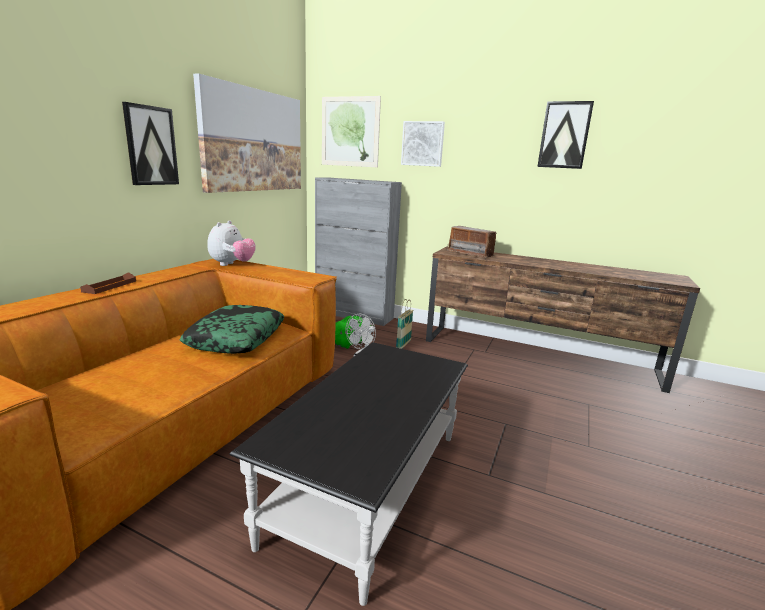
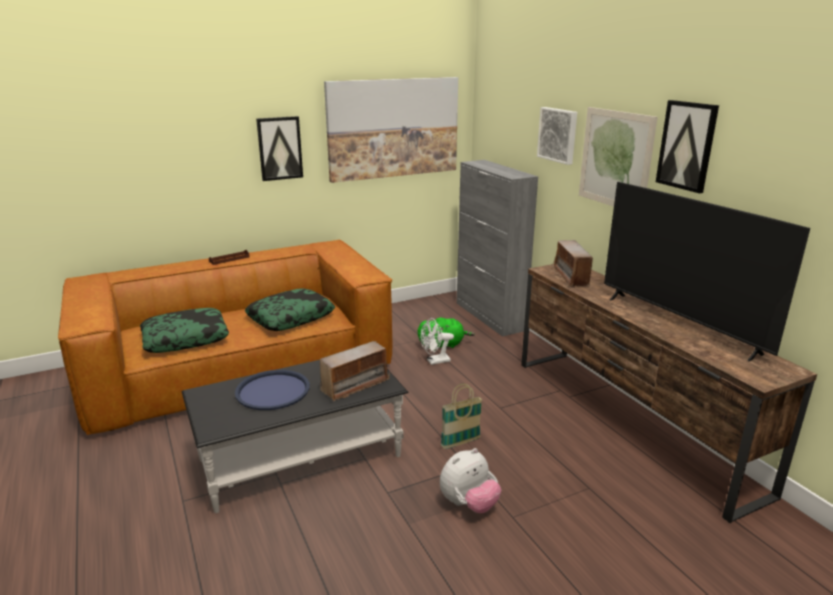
camera: 40 degrees right, 5 degrees up
plush toy [207,220,256,266] -> plush toy moved to [440,448,501,513]
picture [322,96,381,167] -> picture moved to [579,107,658,207]
basket [396,299,413,349] -> basket moved to [441,384,482,449]
none -> pillow [140,308,229,353]
none -> blue tray [235,370,310,410]
none -> radio [320,341,390,401]
none -> television [604,182,810,361]

